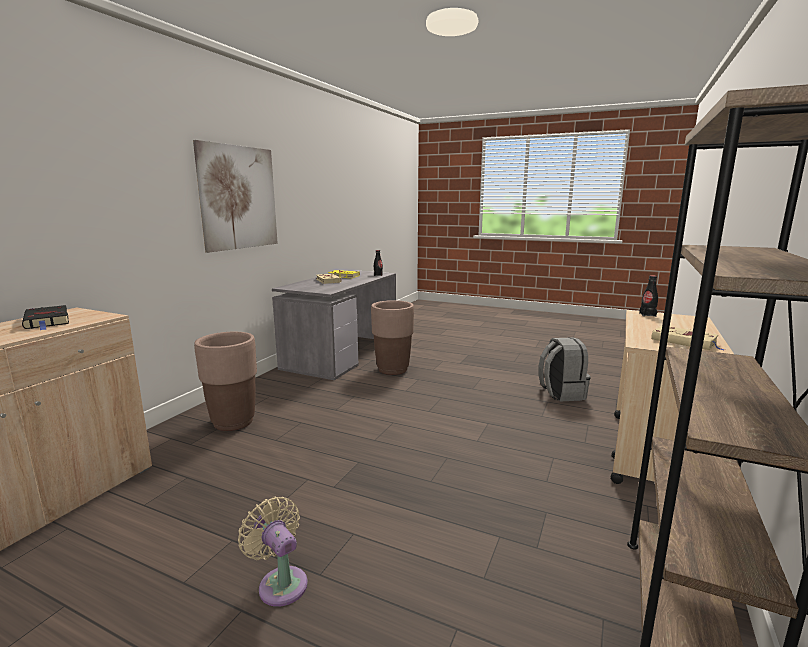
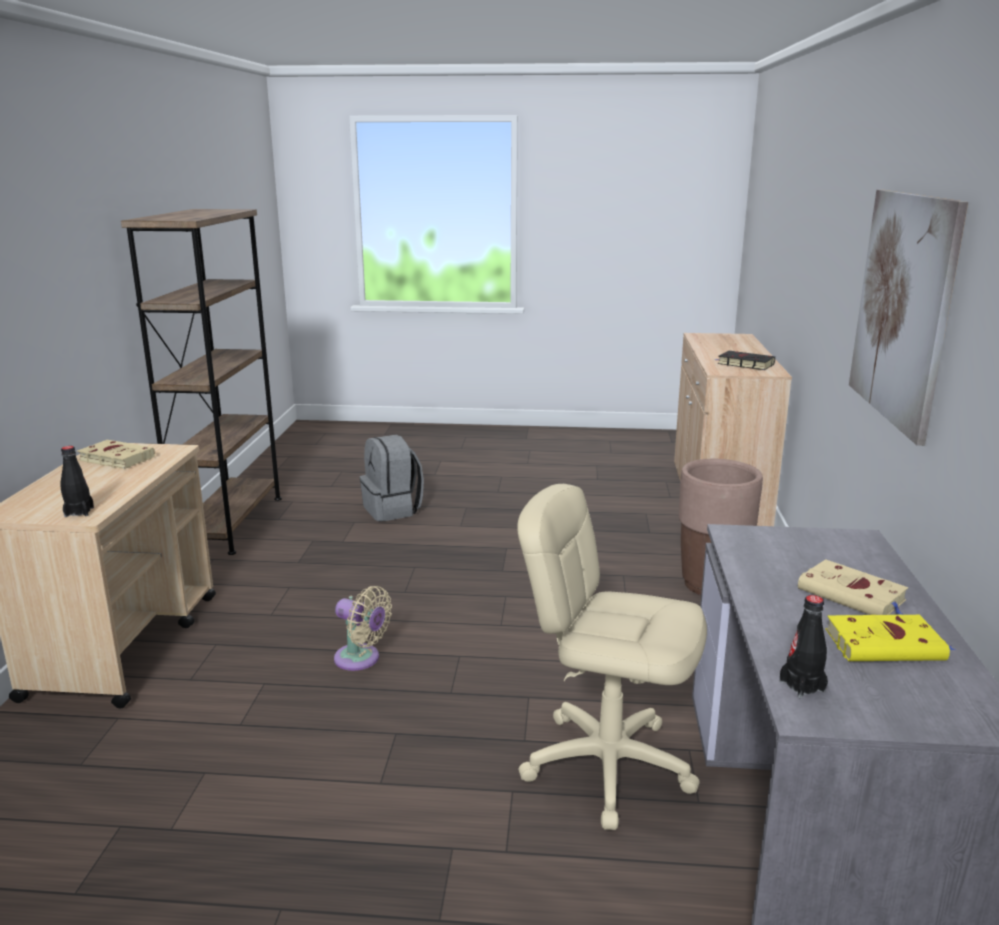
camera: 160 degrees right, 5 degrees up
beige fan [238,497,308,607] -> beige fan moved to [334,586,392,671]
brown planter [371,300,414,375] -> beige office chair [517,484,707,830]
grey backpack [538,337,591,401] -> grey backpack moved to [360,435,424,522]

